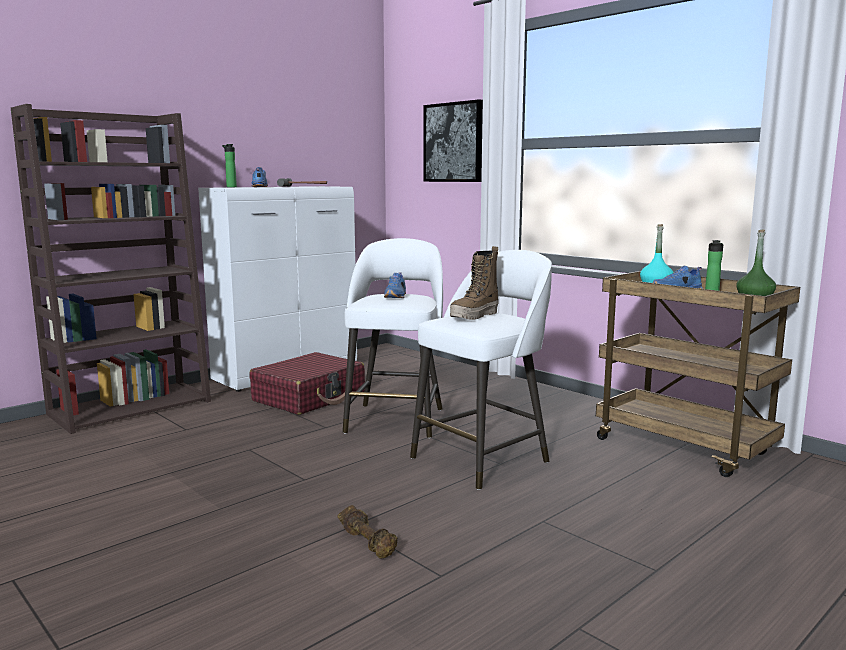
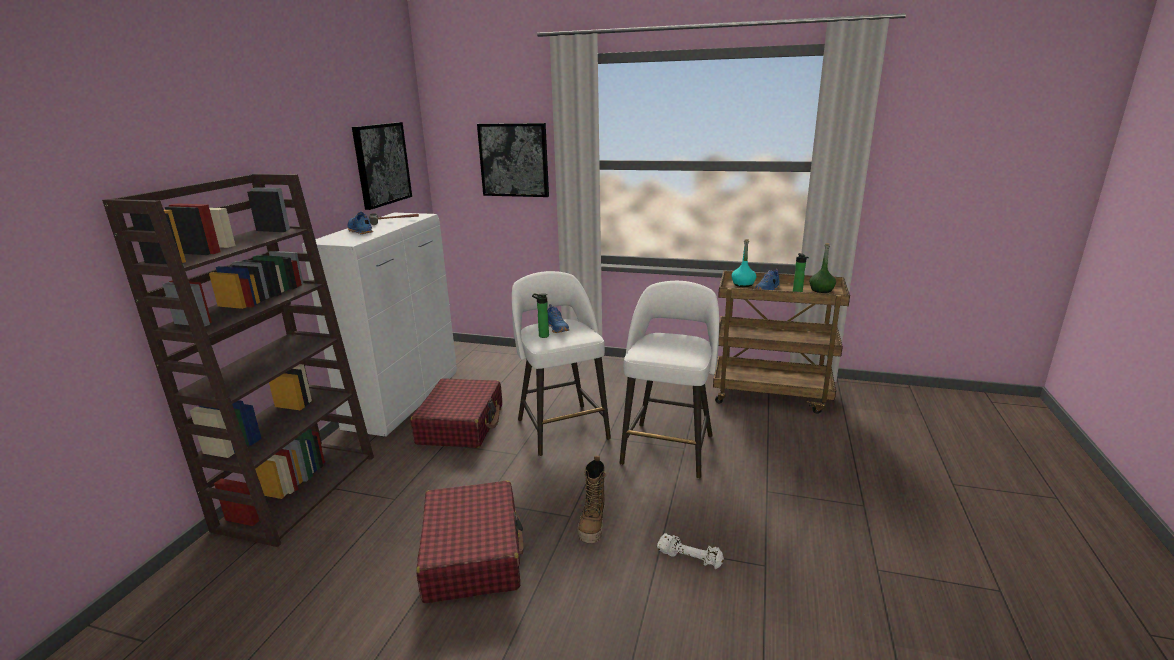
camera: 30 degrees left, 10 degrees up
bottle [222,144,237,187] -> bottle moved to [532,293,549,338]
brown dumbbell [337,505,398,558] -> white dumbbell [657,533,724,569]
boot [450,246,499,320] -> boot moved to [578,456,606,543]
none -> picture [352,122,412,210]
none -> red suitcase [416,480,523,603]

